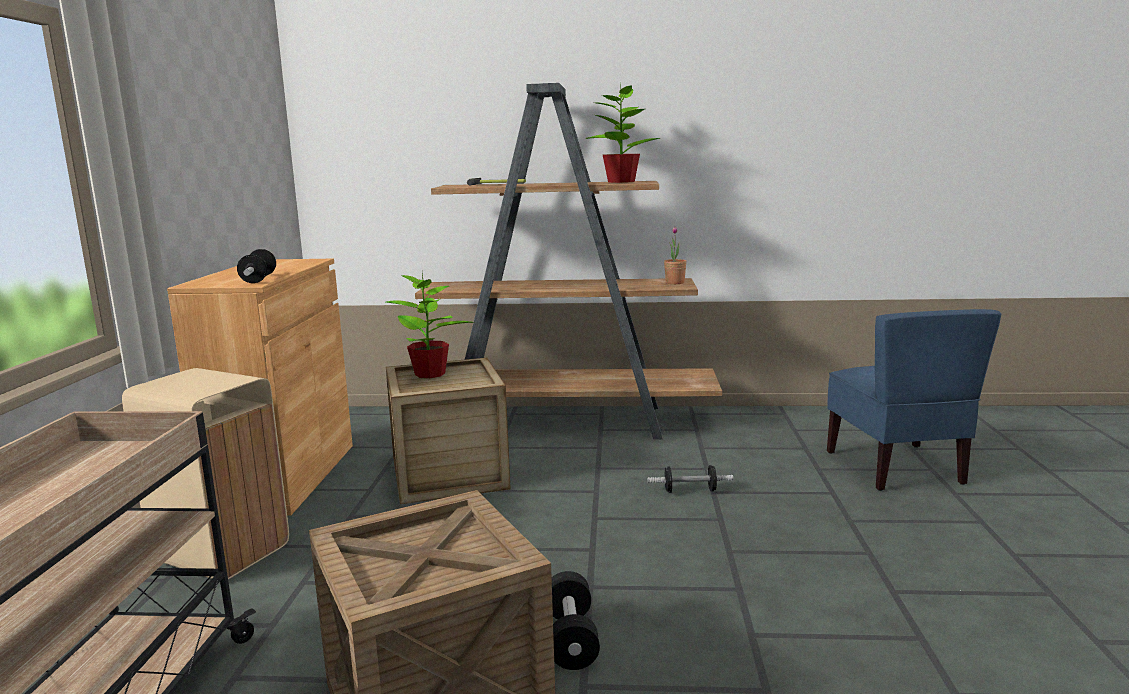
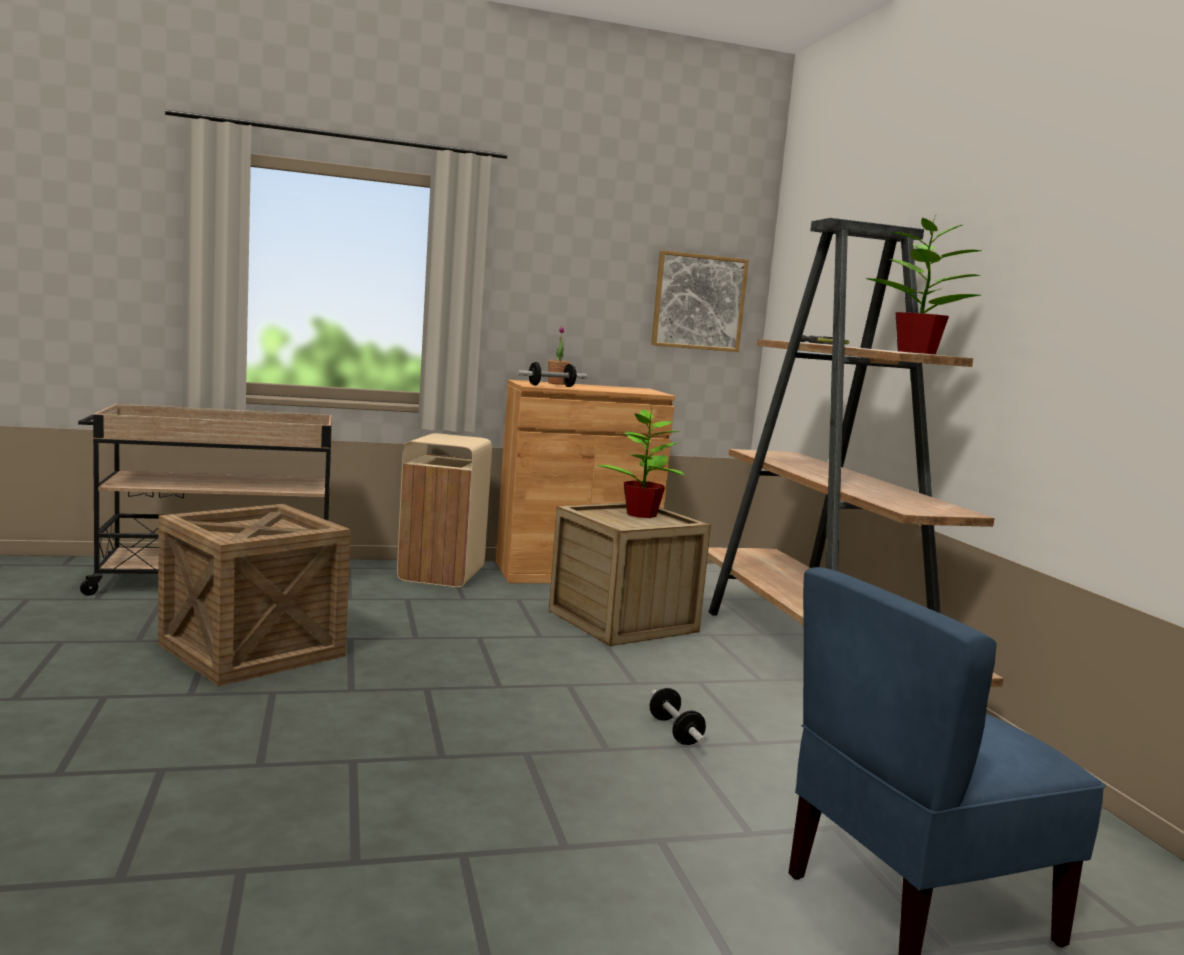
camera: 70 degrees right, 5 degrees down
black dumbbell [552,571,600,670] -> none
potted plant [664,227,687,284] -> potted plant moved to [548,326,571,385]
none -> picture [651,250,749,352]

